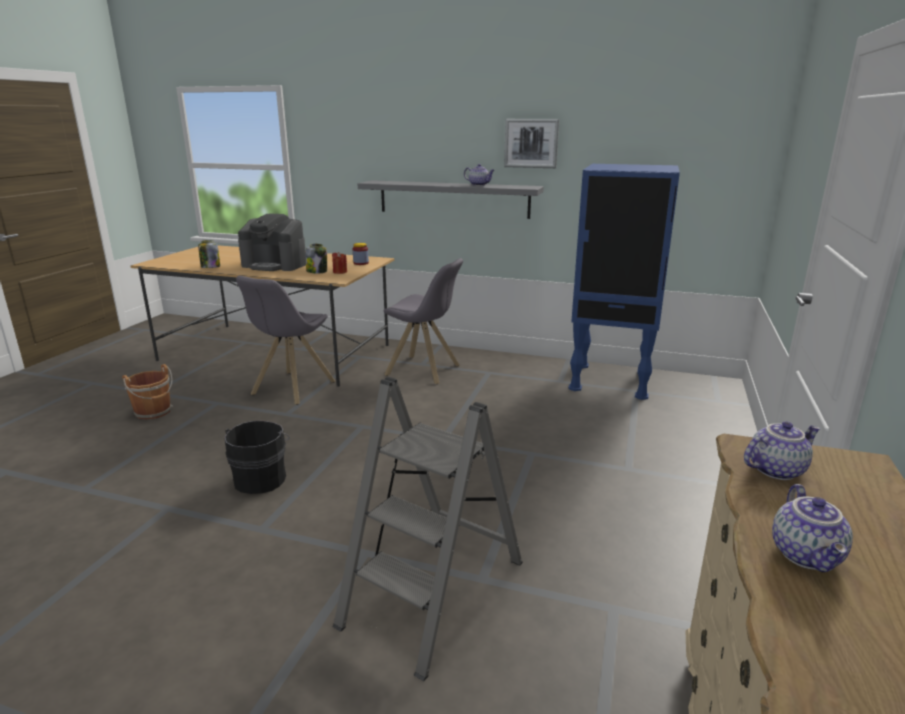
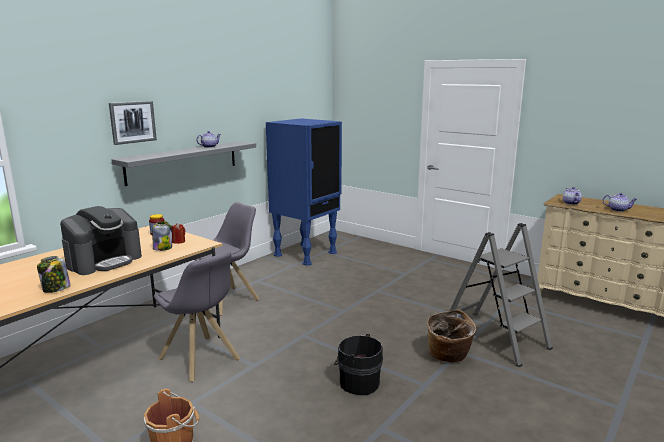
camera: 70 degrees left, 5 degrees down
picture [504,119,559,168] -> picture moved to [109,101,157,145]
none -> basket [427,310,476,363]

